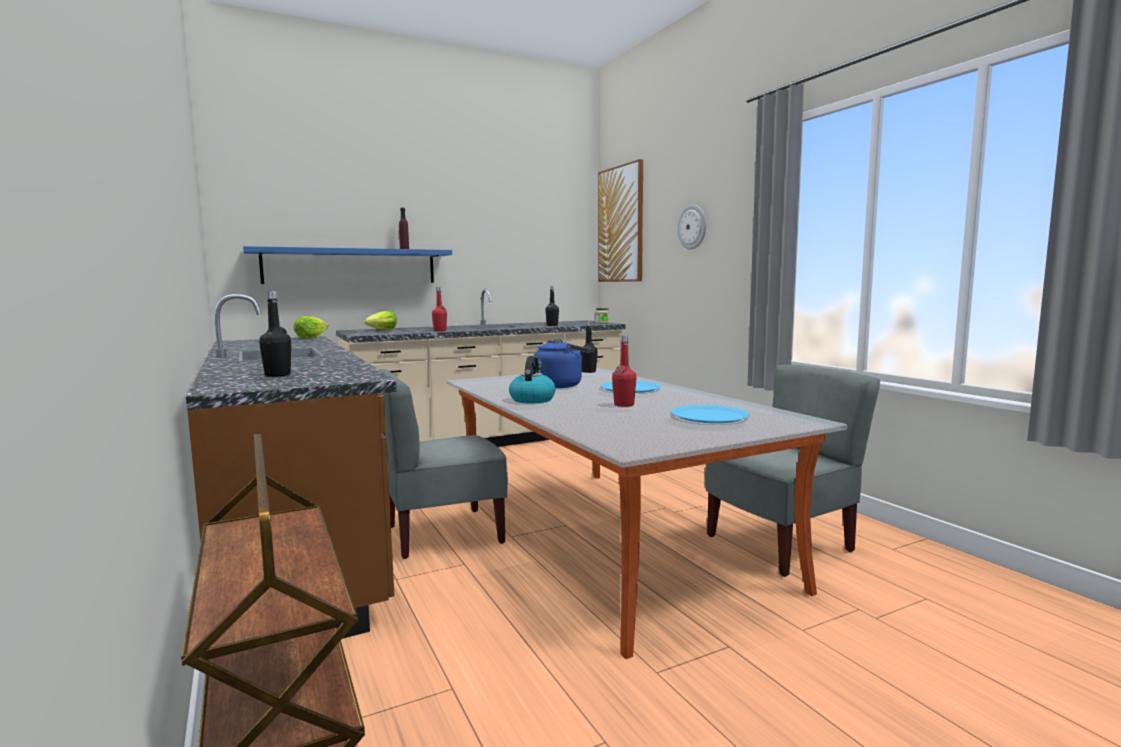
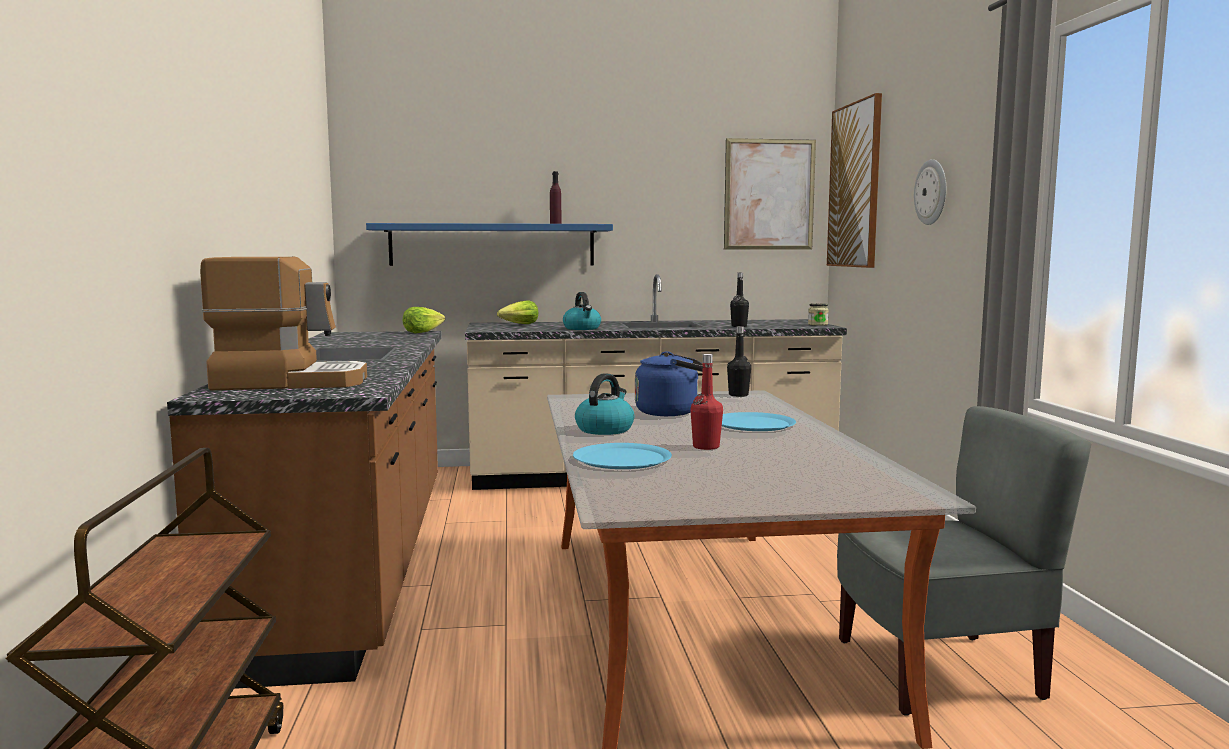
camera: 20 degrees right, 0 degrees up
black bottle [259,291,291,377] -> coffee machine [200,257,367,390]
grey chair [378,369,508,559] -> none
red bottle [432,287,447,331] -> kettle [563,292,601,330]
blue plate [671,405,750,423] -> blue plate moved to [573,443,672,469]
none -> picture [724,138,816,250]

